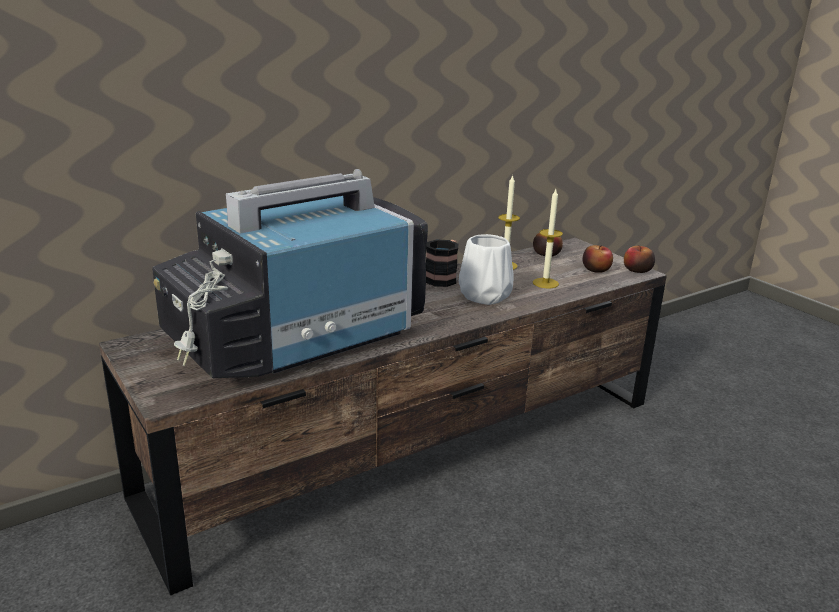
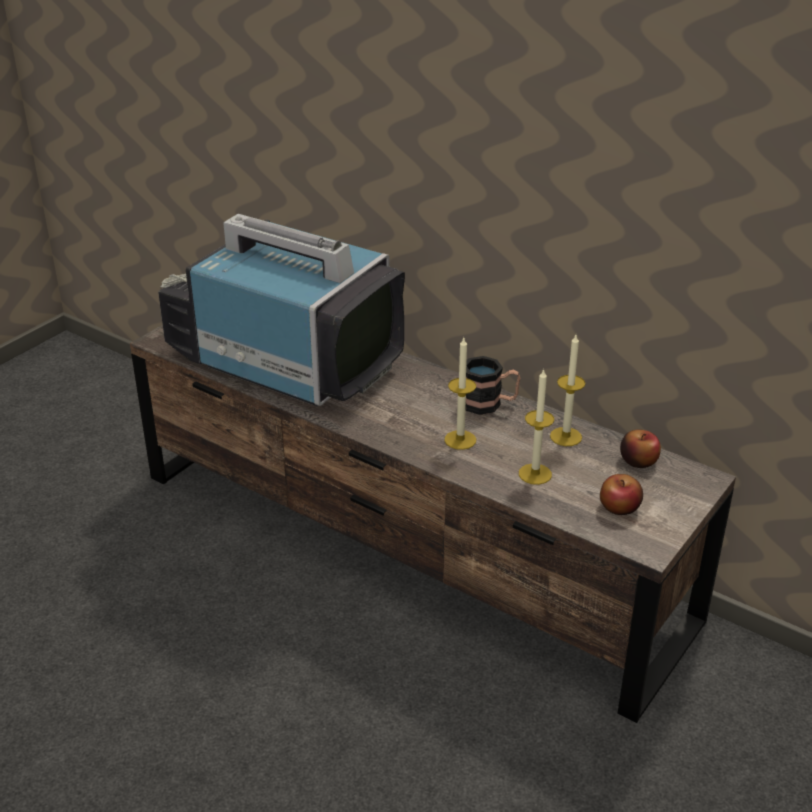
camera: 70 degrees right, 10 degrees up
white vase [459,234,514,305] -> candle [444,338,476,450]
apple [624,245,655,273] -> none

